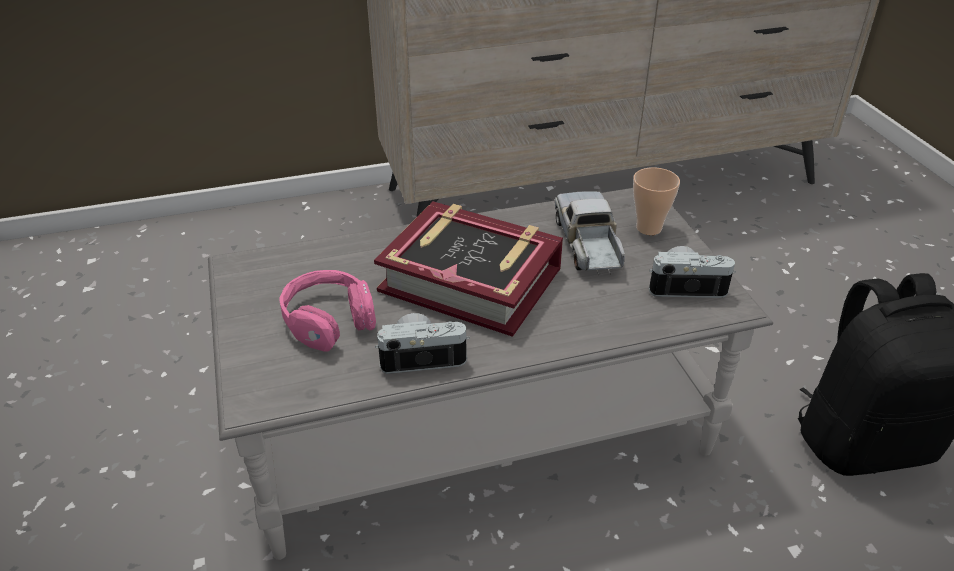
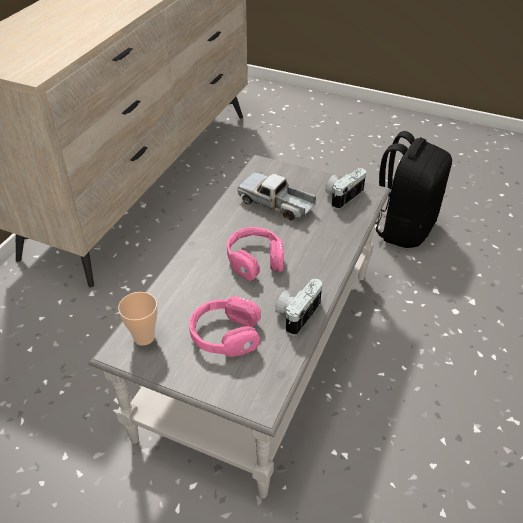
camera: 50 degrees left, 5 degrees up
book [374,201,563,337] -> pink headphones [227,227,284,281]
cup [633,167,680,235] -> cup moved to [118,292,158,346]

